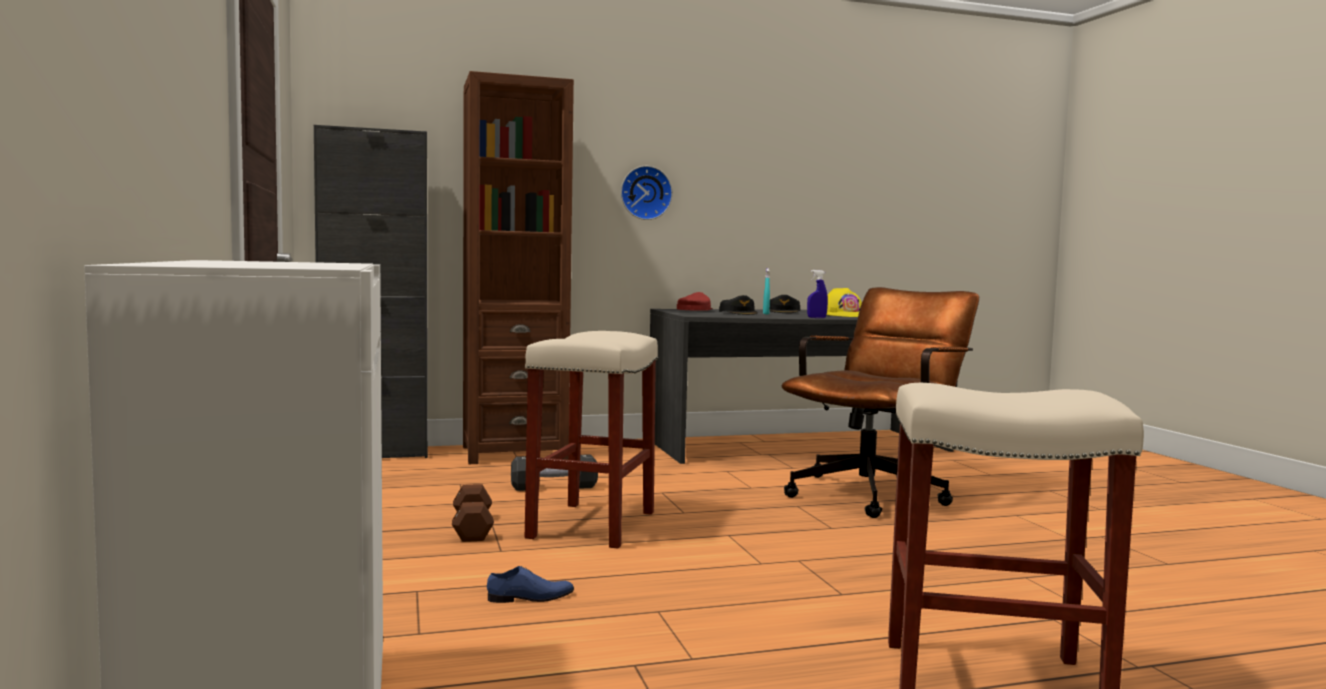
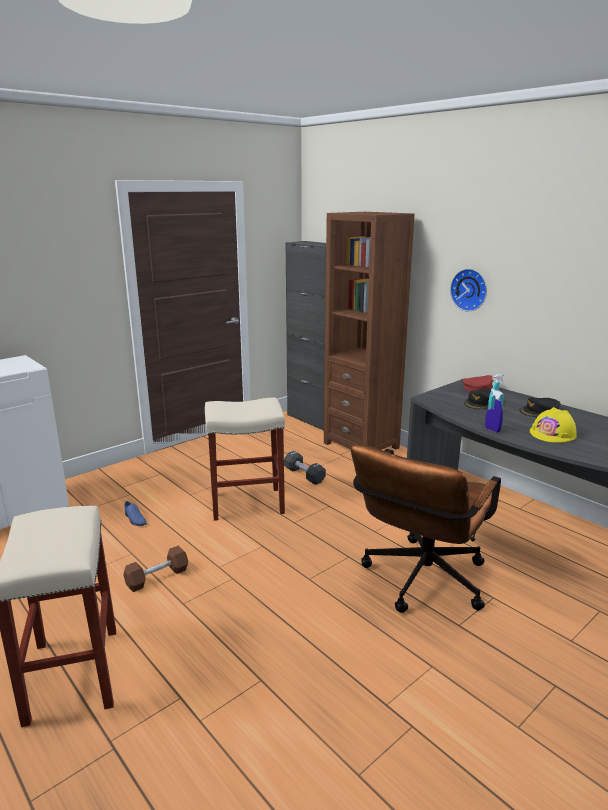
camera: 65 degrees right, 15 degrees up
brown dumbbell [452,484,494,542] -> brown dumbbell moved to [123,546,188,592]
brown office chair [782,287,979,518] -> brown office chair turned 105 degrees clockwise [350,444,501,613]

